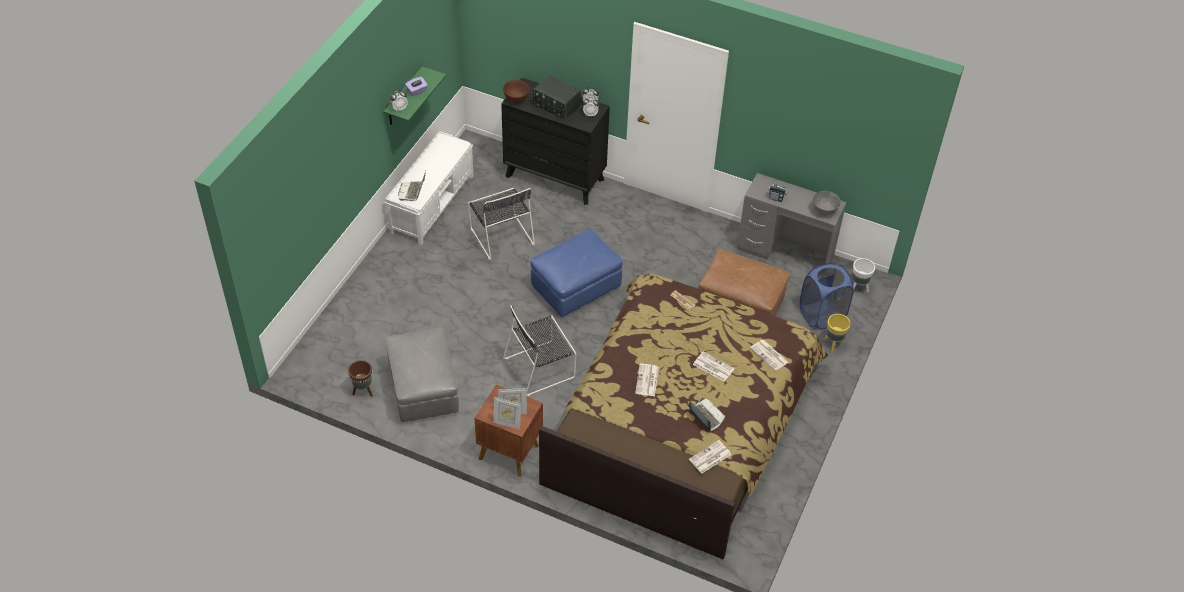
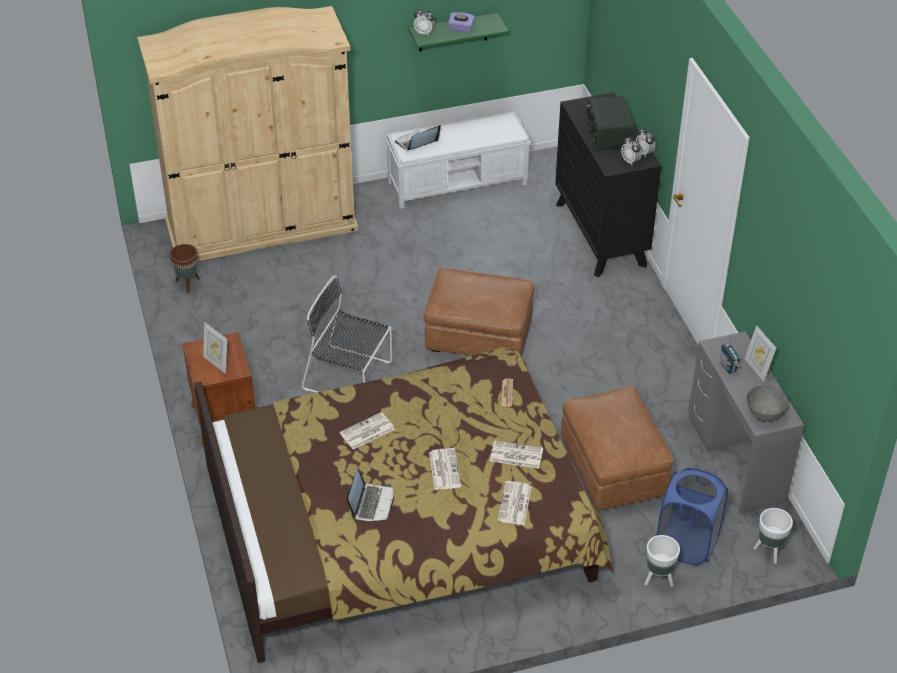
camera: 50 degrees right, 5 degrees down
grey ottoman [386,327,459,422] -> none
black chair [468,188,535,260] -> none
picture frame [493,397,521,429] -> picture frame moved to [745,325,776,382]
brown bowl [503,80,530,103] -> none
blue ottoman [530,229,623,317] -> brown ottoman [424,267,534,357]
newspaper [689,440,731,474] -> newspaper moved to [490,440,543,469]
yellow planter [825,314,851,352] -> white planter [645,535,680,587]
none -> beige wardrobe [137,6,358,261]

